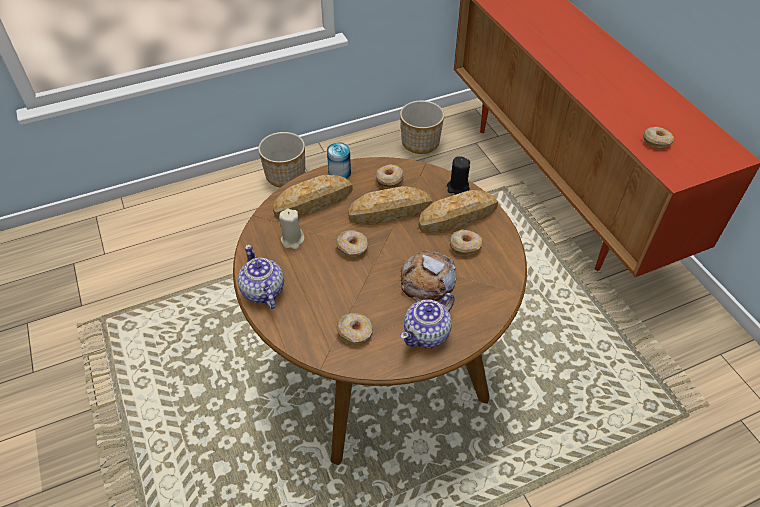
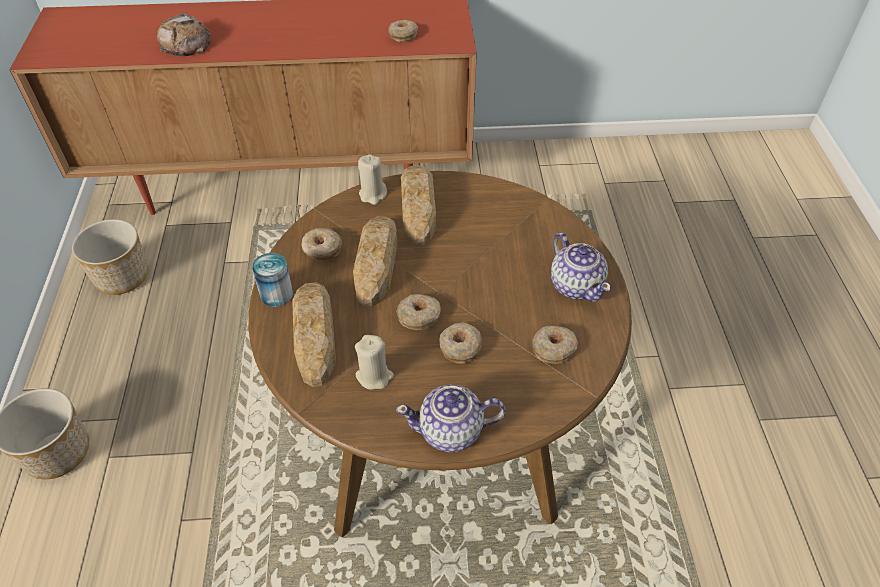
camera: 70 degrees left, 0 degrees up
bread [401,251,456,302] -> bread moved to [157,13,211,56]
black candle [447,156,470,194] -> beige candle [358,154,387,205]
donut [449,229,482,256] -> donut moved to [439,322,482,363]

